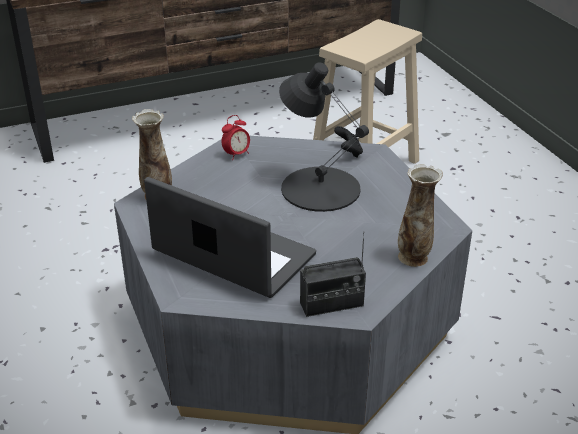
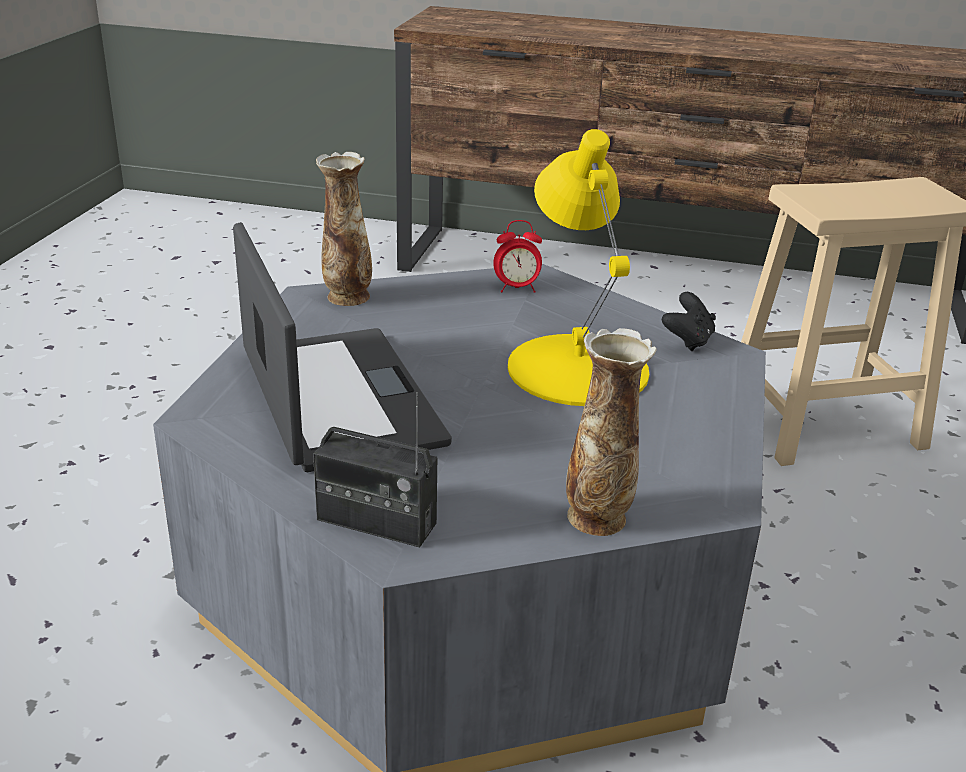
camera: 35 degrees right, 5 degrees down
black table lamp [279,62,369,212] -> yellow table lamp [508,129,649,406]

